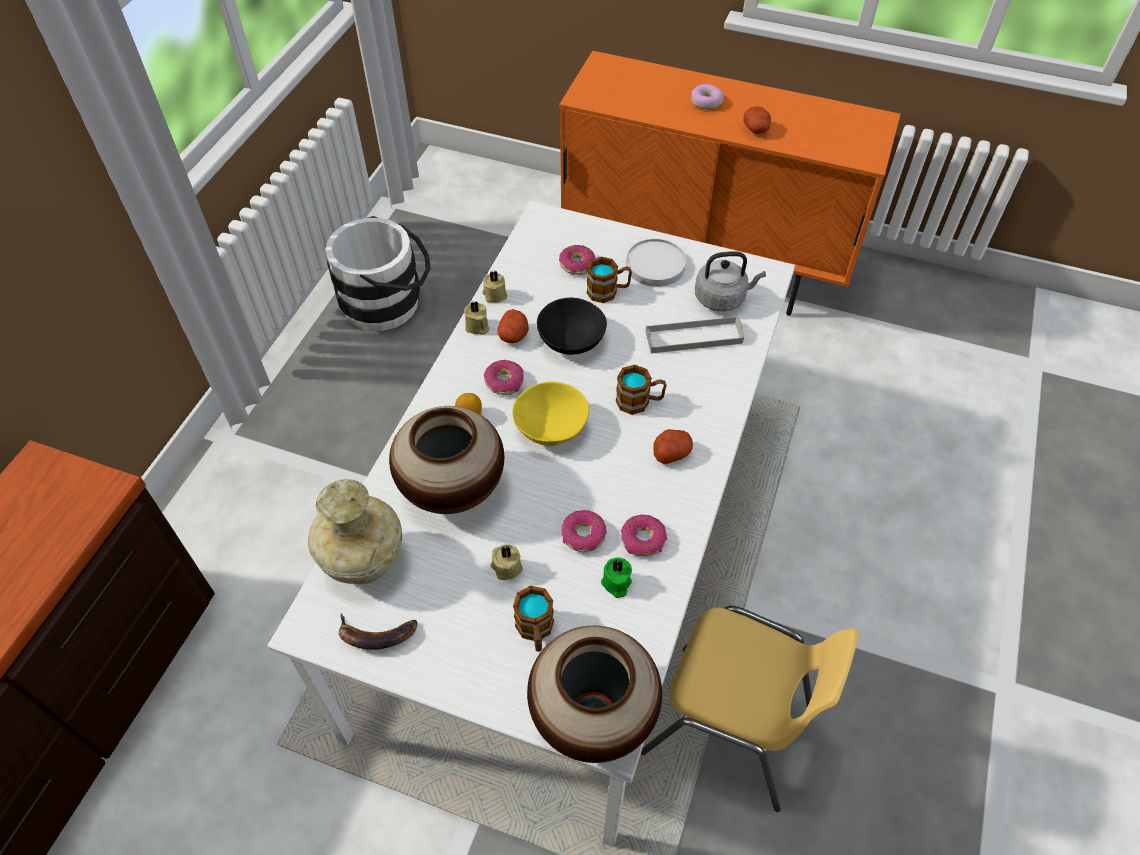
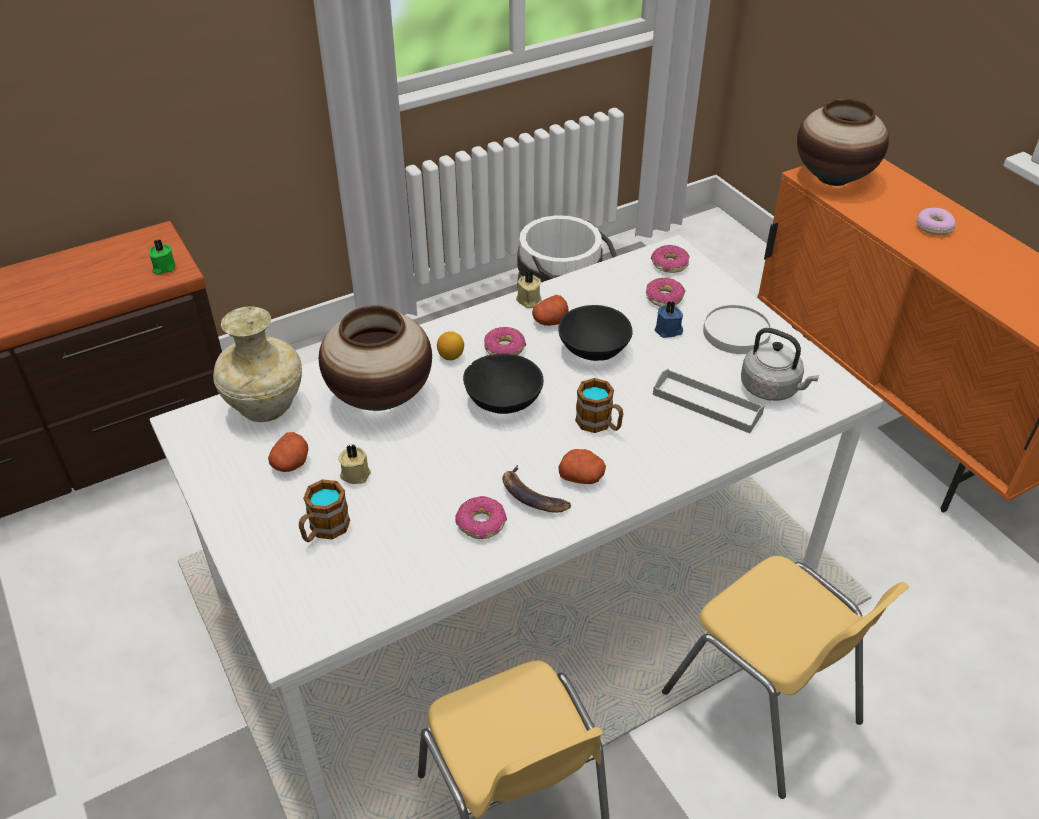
camera: 40 degrees right, 10 degrees down
banana [339,613,418,650] -> banana moved to [502,465,571,513]
beige candle [482,271,507,303] -> none
yellow bowl [512,382,589,446] -> black bowl [463,354,543,414]
vase [527,626,662,763] -> vase moved to [797,99,889,186]
donut [562,510,607,552] -> donut moved to [651,245,690,273]
mug [587,257,632,303] -> blue candle [654,301,683,338]
green candle [601,558,632,598] -> green candle moved to [149,239,175,275]
potato [743,106,771,134] -> potato moved to [268,432,308,472]
none -> yellow chair [662,556,909,799]

